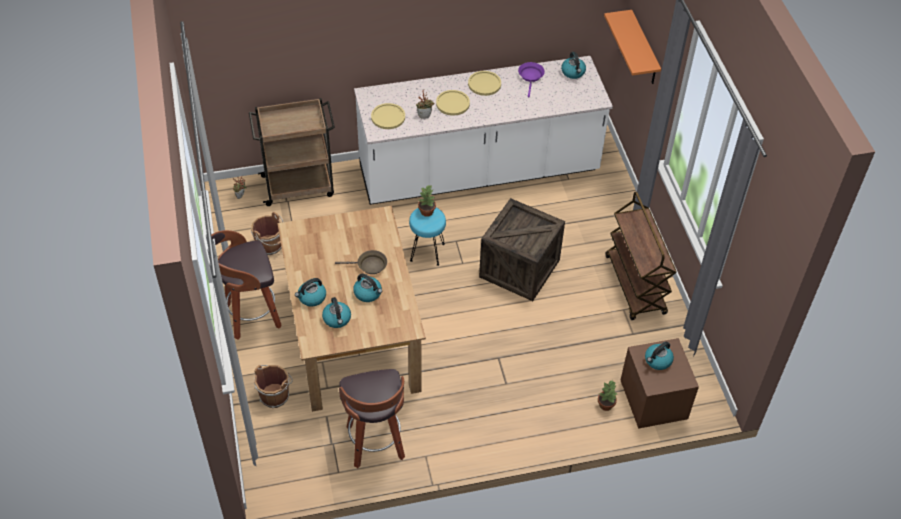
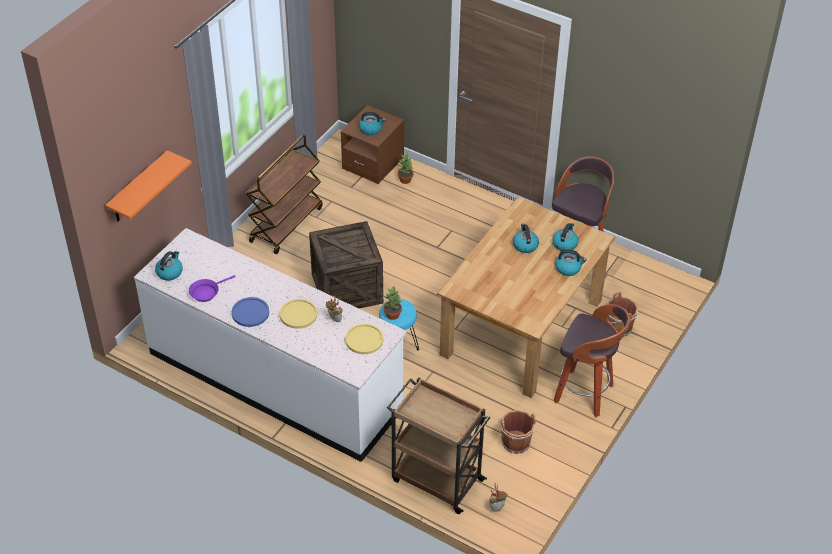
camera: 135 degrees left, 5 degrees down
brown frying pan [335,250,387,274] -> none
yellow plate [468,71,501,96] -> blue plate [232,297,269,327]

